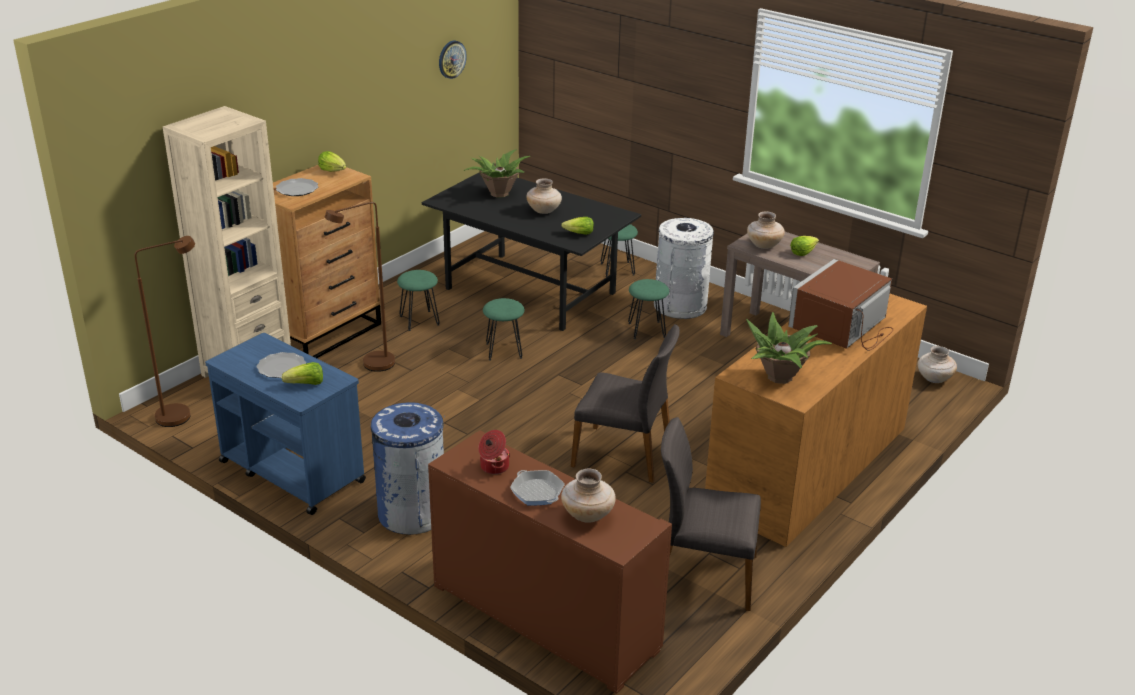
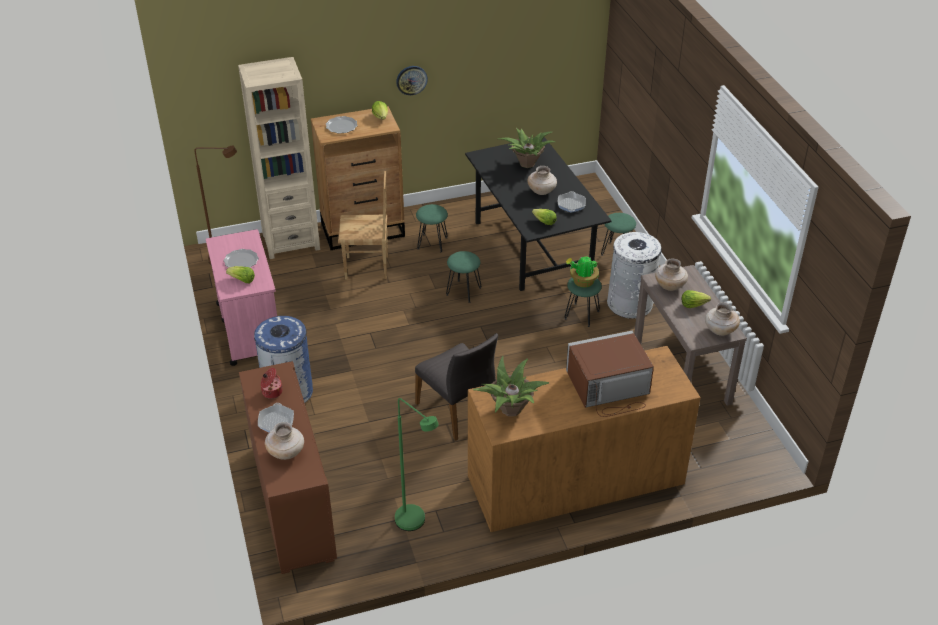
camera: 35 degrees right, 10 degrees up
blue cart [205,333,366,515] -> pink cart [206,229,277,366]
brown floor lamp [325,202,395,372] -> brown chair [338,171,388,280]
wall clock [439,41,467,79] -> wall clock moved to [396,66,428,95]
grey chair [661,417,761,611] -> green floor lamp [395,398,439,531]
beige vase [918,346,957,383] -> beige vase moved to [705,303,740,336]
none -> frying pan [558,191,586,213]
none -> potted plant [566,254,599,288]

